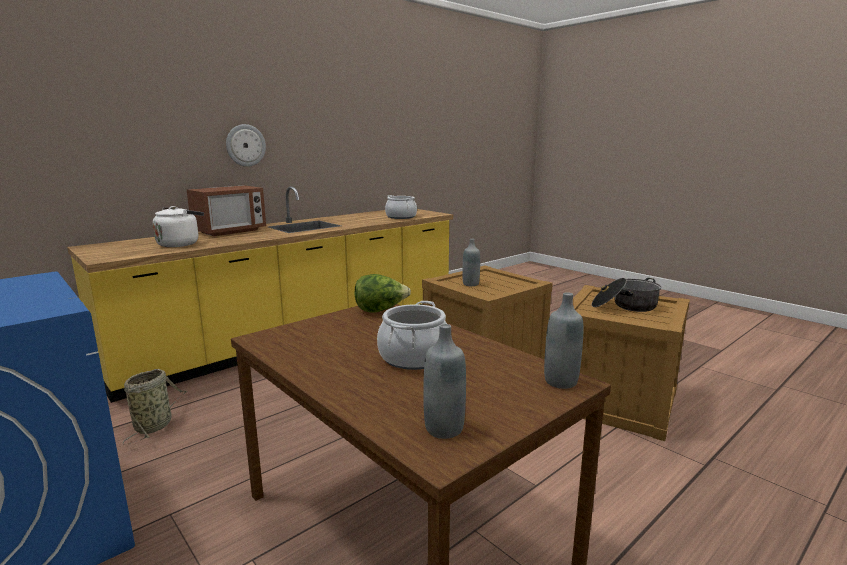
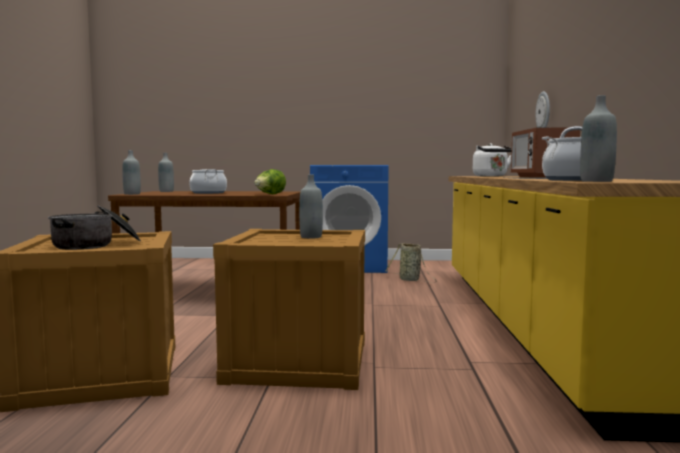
camera: 135 degrees right, 10 degrees down
wall clock [226,124,266,167] -> wall clock moved to [536,91,550,128]
none -> grey bottle [580,95,617,182]

